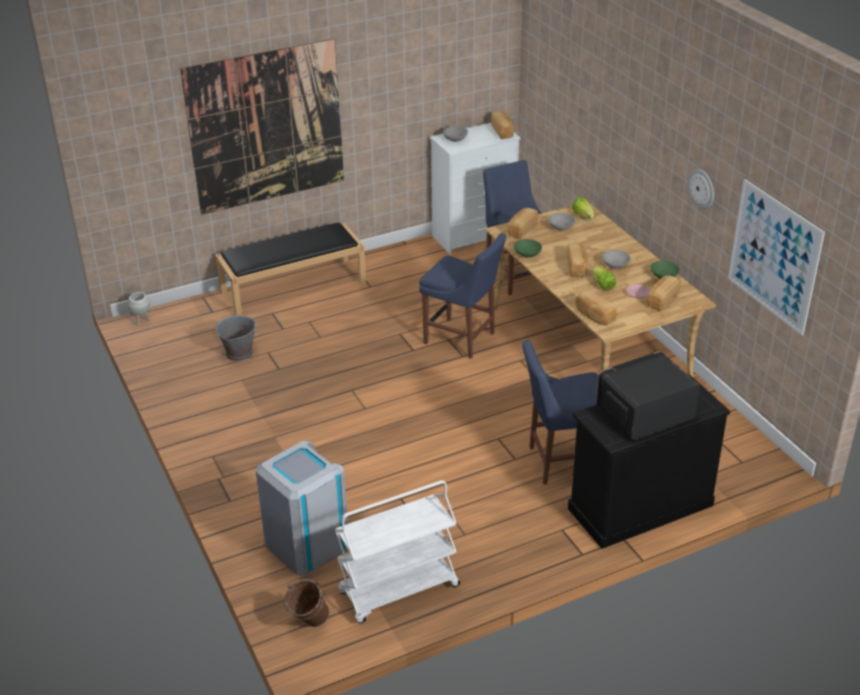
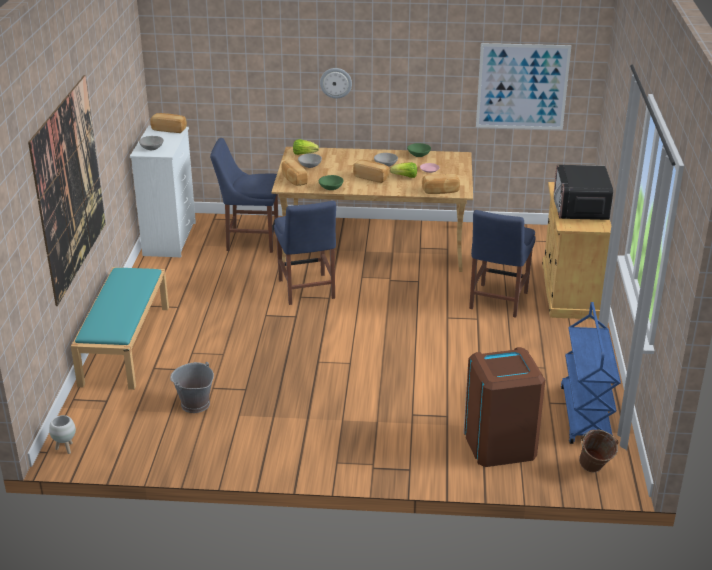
camera: 60 degrees left, 5 degrees down
black bench [215,222,366,316] -> turquoise bench [71,267,169,390]
grey trash can [256,441,348,575] -> brown trash can [464,347,545,467]
white cart [335,480,460,624] -> blue cart [561,302,621,444]
blue chair [419,233,506,359] -> blue chair turned 105 degrees clockwise [274,201,336,305]
black cabinet [568,374,730,549] -> beige cabinet [542,182,611,320]
bread [647,275,681,311] -> none
wall clock [688,169,714,209] -> wall clock moved to [320,68,352,98]

